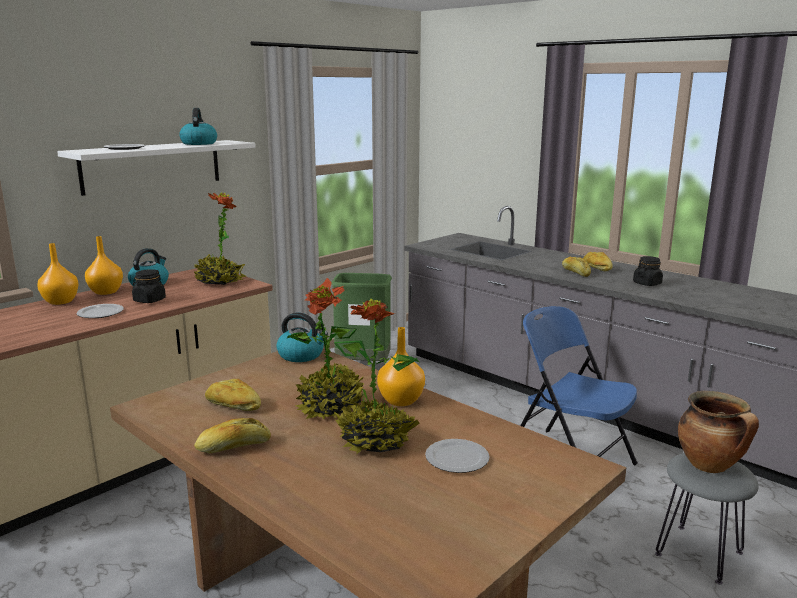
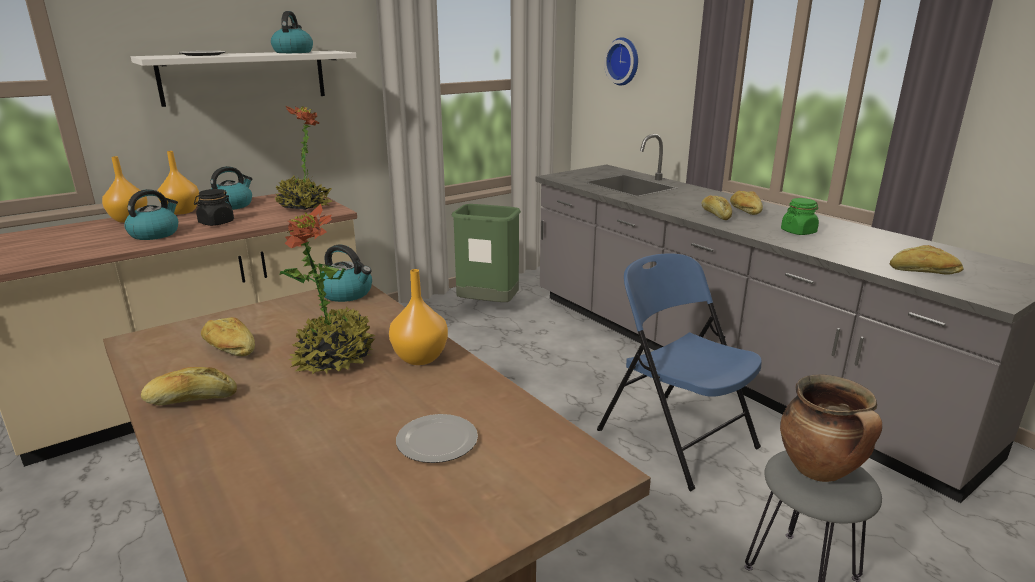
camera: 10 degrees right, 5 degrees up
plate [76,304,124,318] -> kettle [124,189,178,240]
potted plant [334,299,420,454] -> none
black jar [633,256,663,286] -> green jar [781,198,819,235]
none -> wall clock [604,37,638,86]
none -> bread [890,245,963,275]

